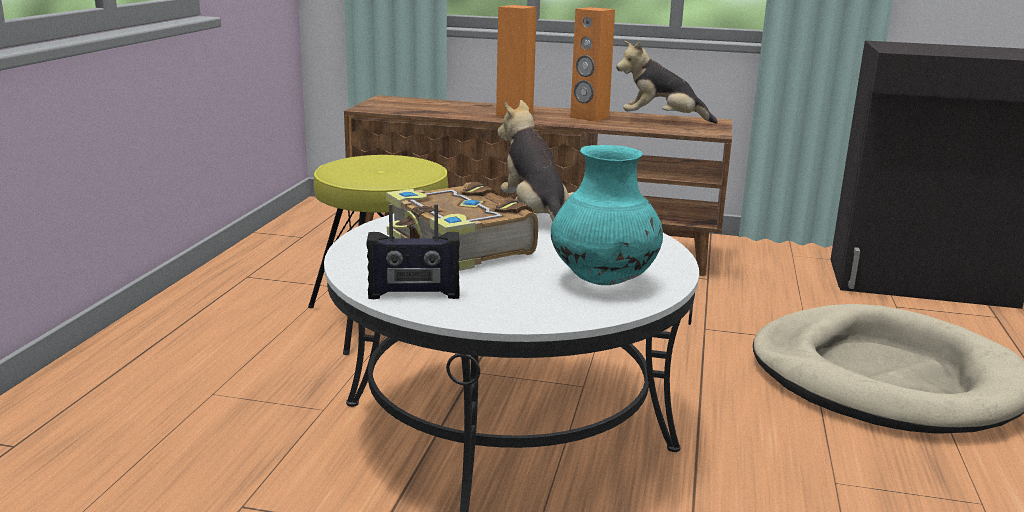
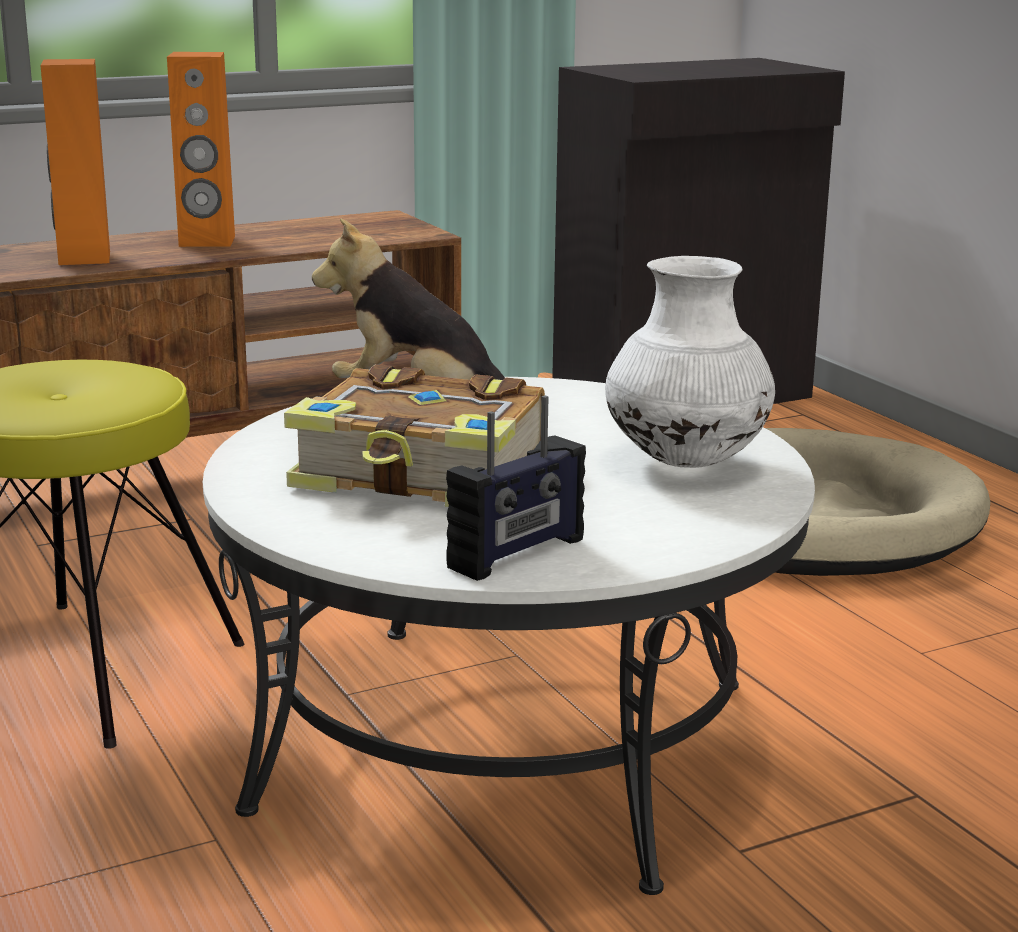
camera: 40 degrees left, 0 degrees up
turquoise vase [551,145,663,285] -> white vase [605,256,775,468]
plush toy [616,41,718,124] -> none

